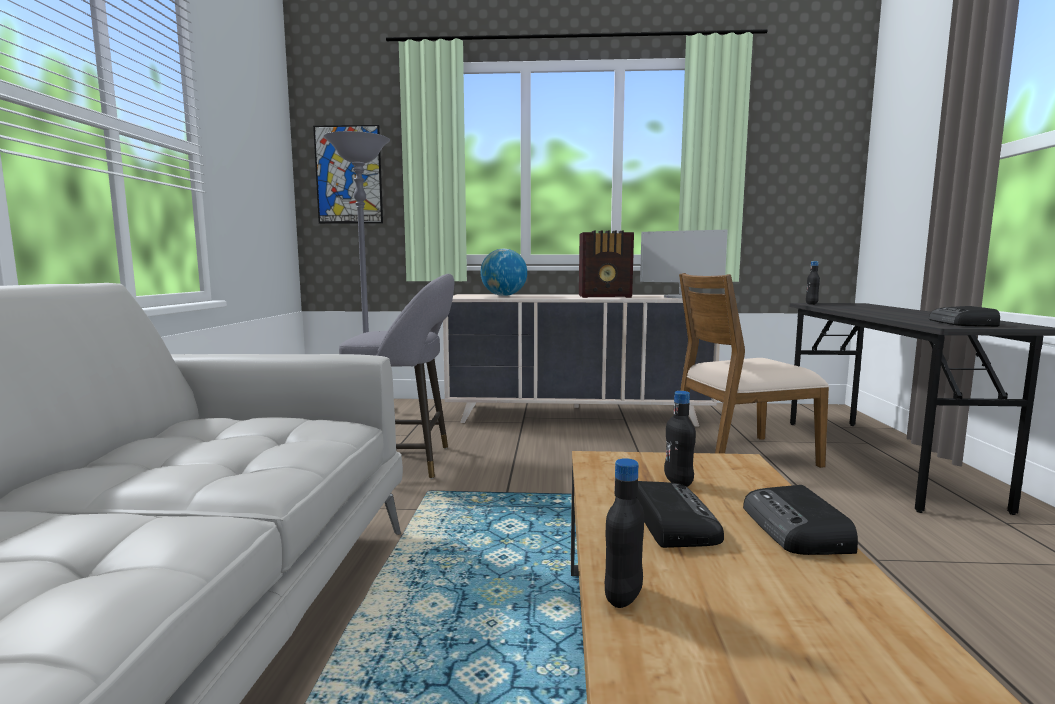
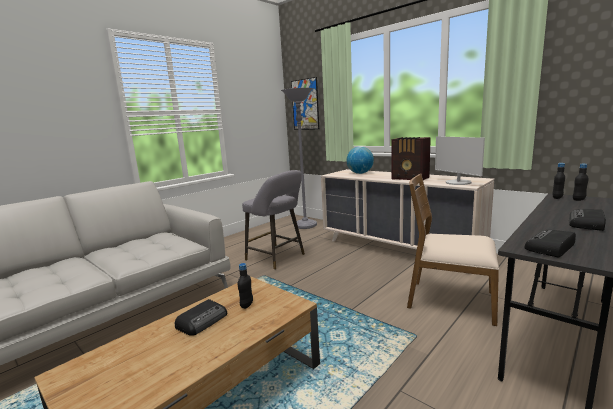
camera: 40 degrees right, 5 degrees up
black bottle [605,458,644,608] -> black bottle moved to [573,164,589,201]
radio [743,485,858,555] -> radio moved to [569,209,606,231]

